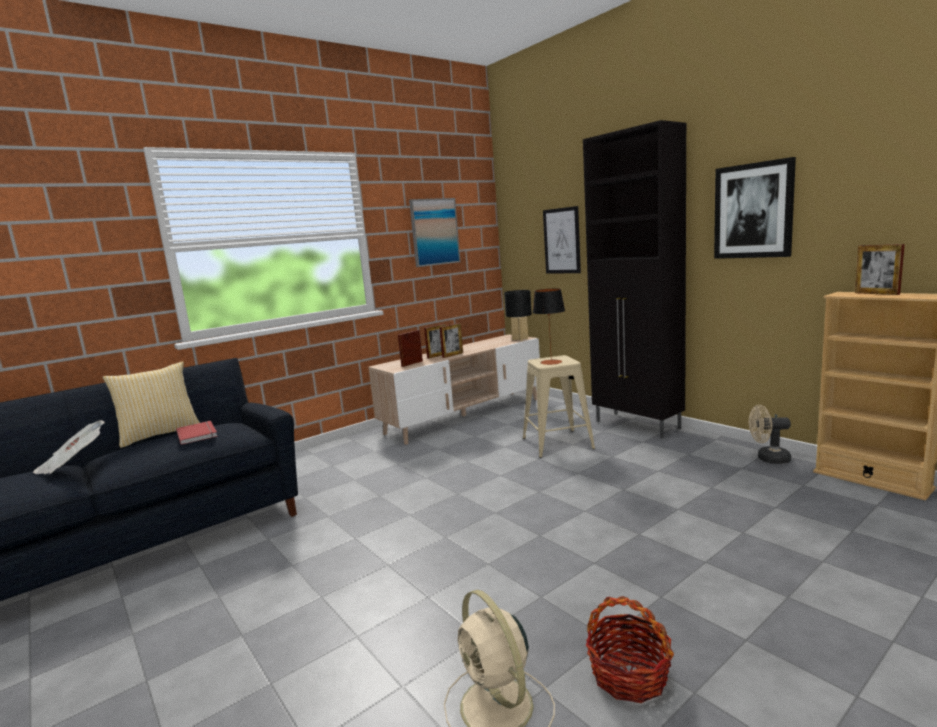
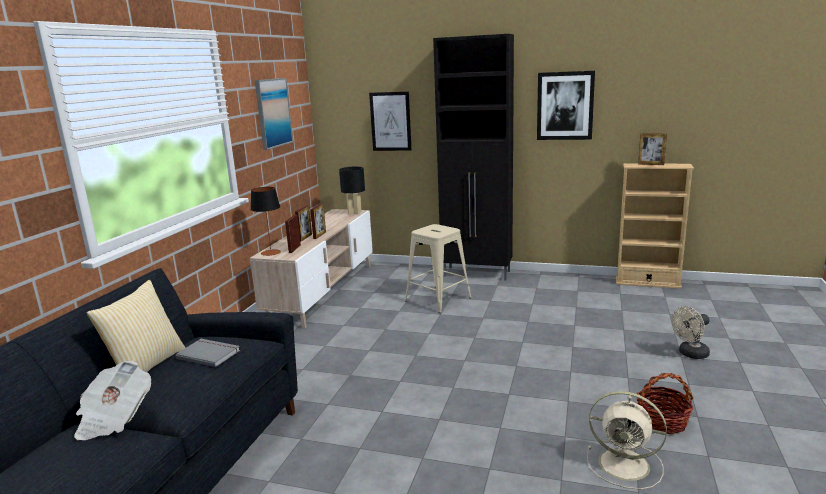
camera: 35 degrees left, 5 degrees up
red book [176,421,218,445] -> grey book [175,339,240,367]
table lamp [532,288,565,365] -> table lamp moved to [251,187,281,256]
beige fan [749,405,791,464] -> beige fan moved to [672,306,710,359]

